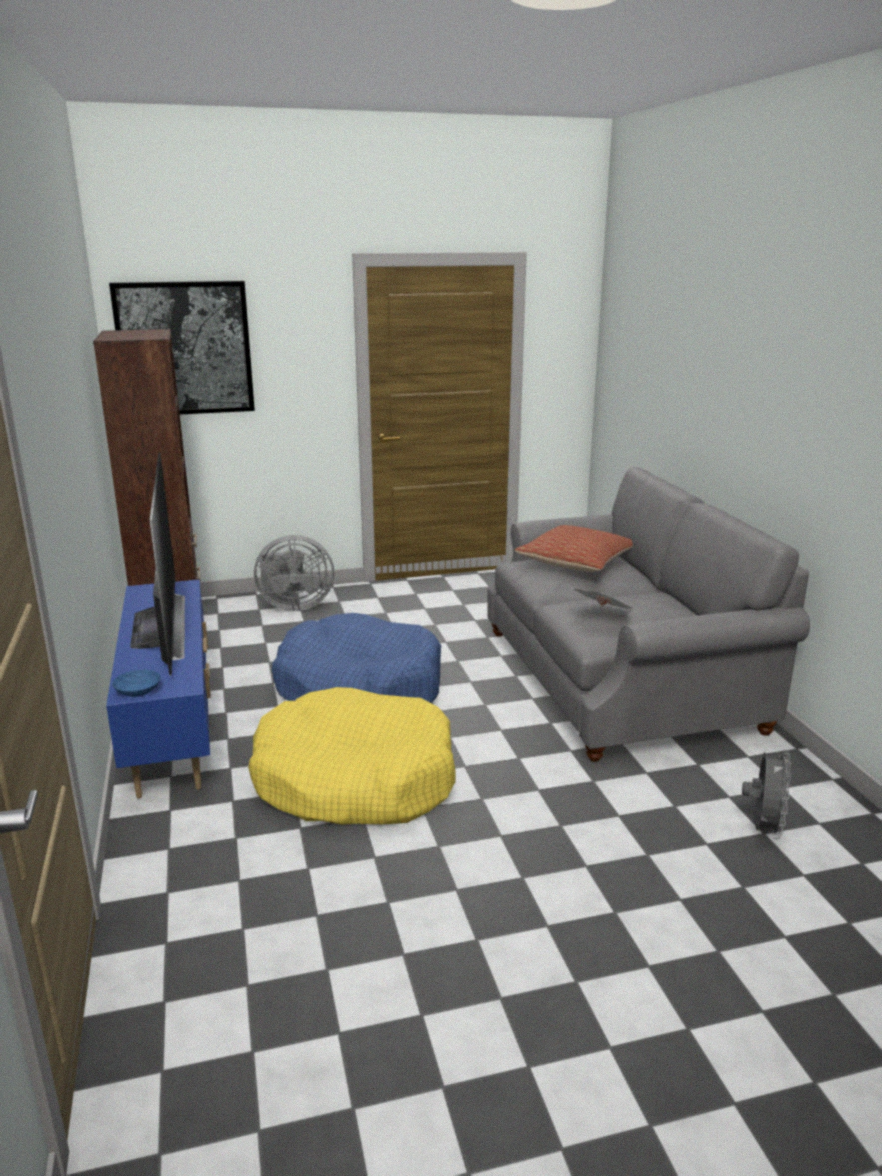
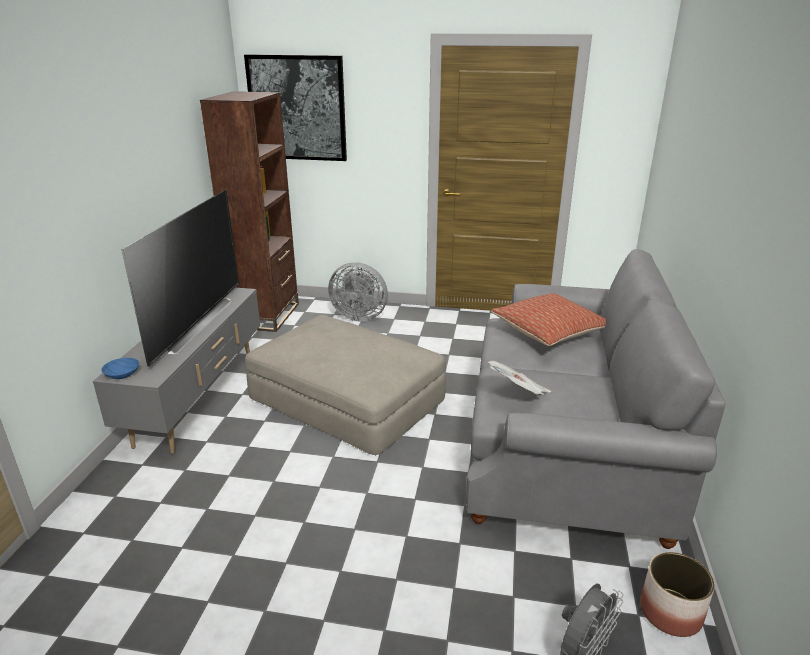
camera: 25 degrees right, 5 degrees up
blue tv stand [106,579,211,798] -> grey tv stand [93,288,260,454]
yellow dog bed [248,687,456,825] -> none
blue dog bed [272,613,441,703] -> beige ottoman [245,315,446,455]
none -> planter [640,552,715,637]

